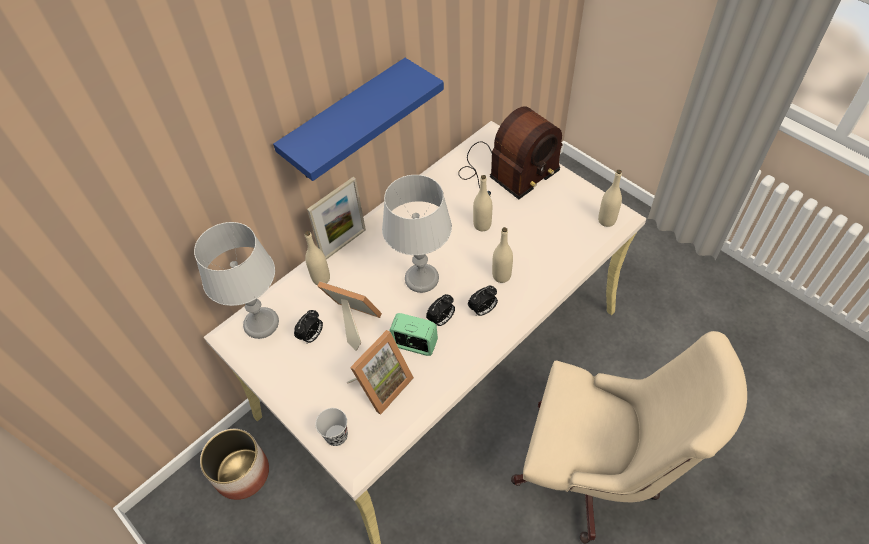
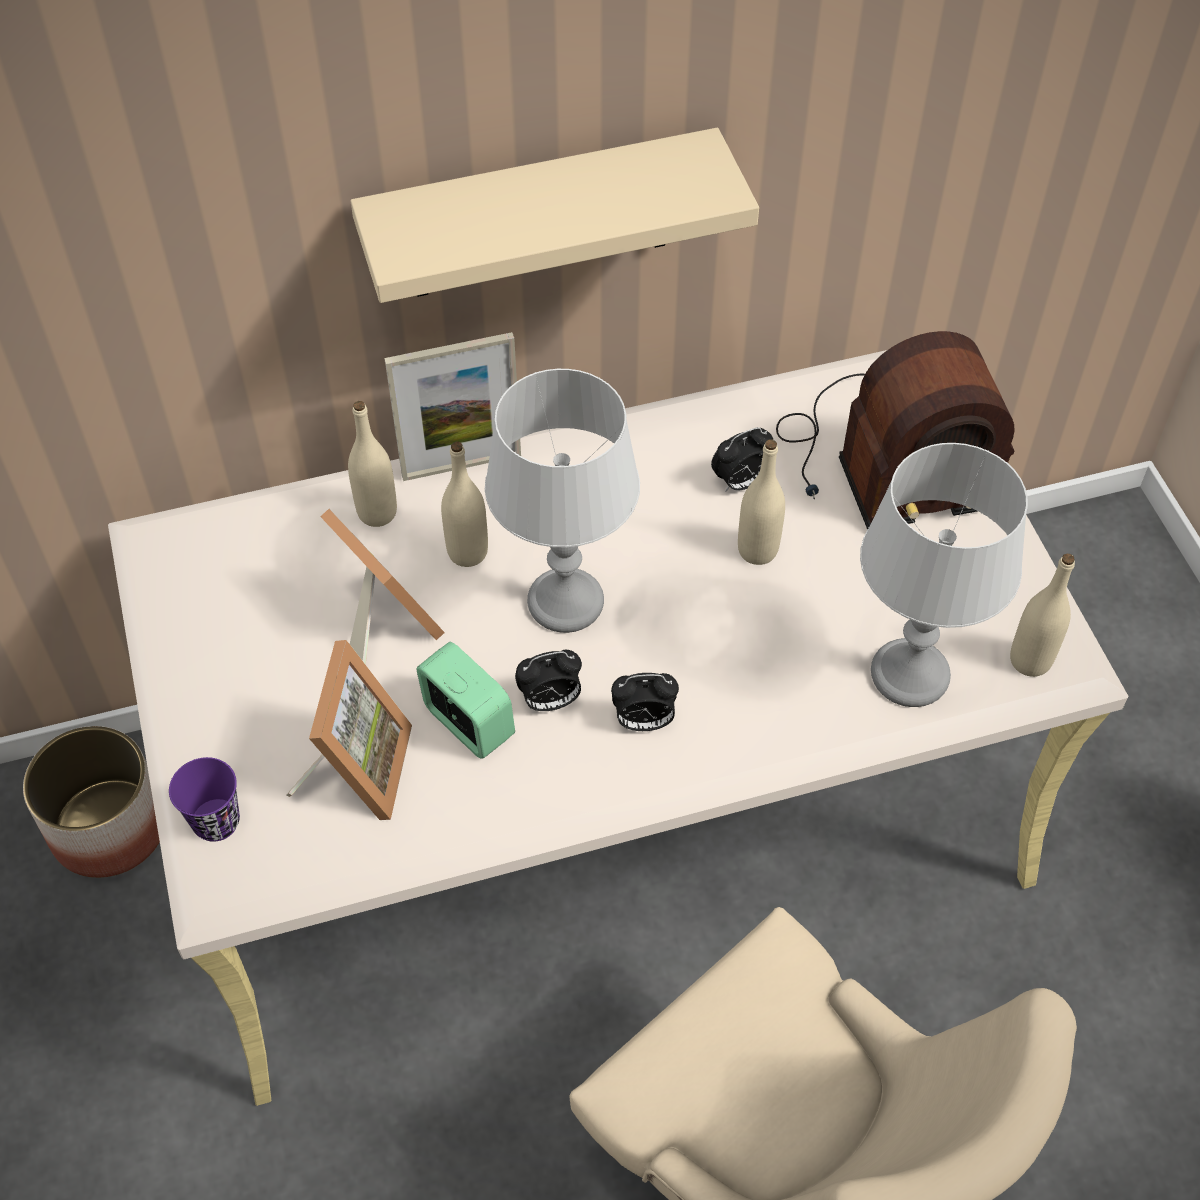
camera: 25 degrees right, 0 degrees up
grey table lamp [194,222,279,339] -> grey table lamp moved to [860,443,1028,707]
blue shelf [273,58,444,181] -> beige shelf [351,128,759,303]
alarm clock [294,310,323,343] -> alarm clock moved to [711,427,773,492]
black cup [316,408,348,446] -> purple cup [169,757,240,842]
picture frame [347,330,414,415] -> picture frame turned 60 degrees counterclockwise [286,640,412,820]
beige bottle [492,227,513,283] -> beige bottle moved to [441,441,488,567]

